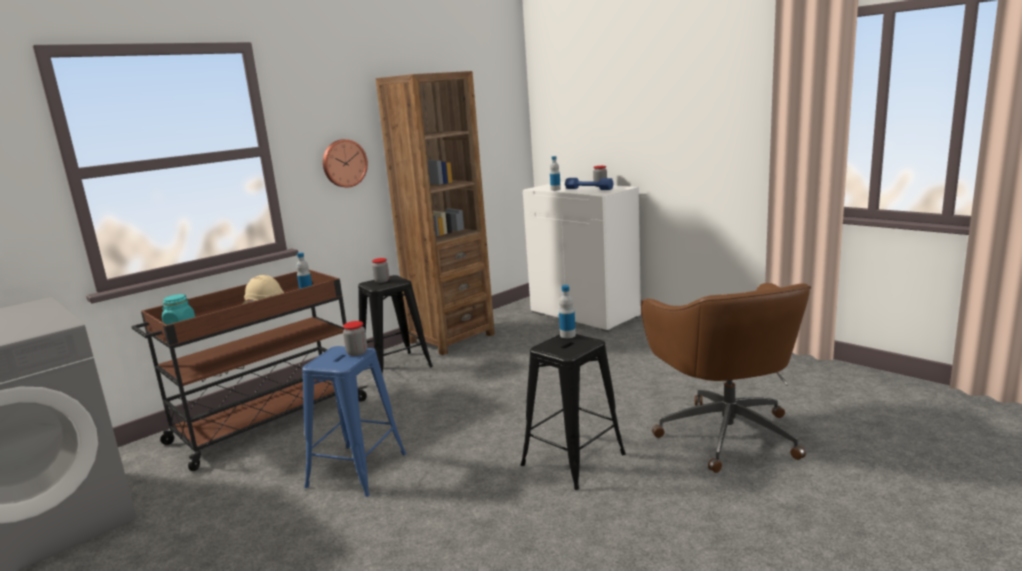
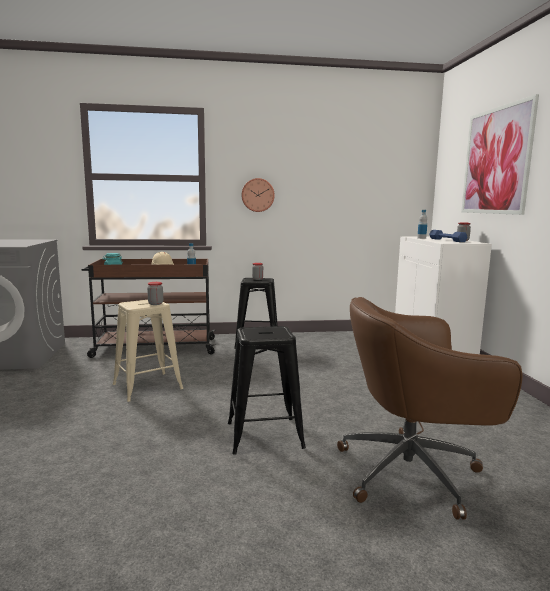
camera: 35 degrees right, 5 degrees down
blue stool [302,346,406,497] -> beige stool [113,300,183,402]
brown bookcase [376,71,495,355] -> none
bottle [559,285,576,338] -> none
brown office chair [641,283,811,473] -> brown office chair turned 60 degrees clockwise [337,297,522,520]
none -> picture [461,94,539,215]

